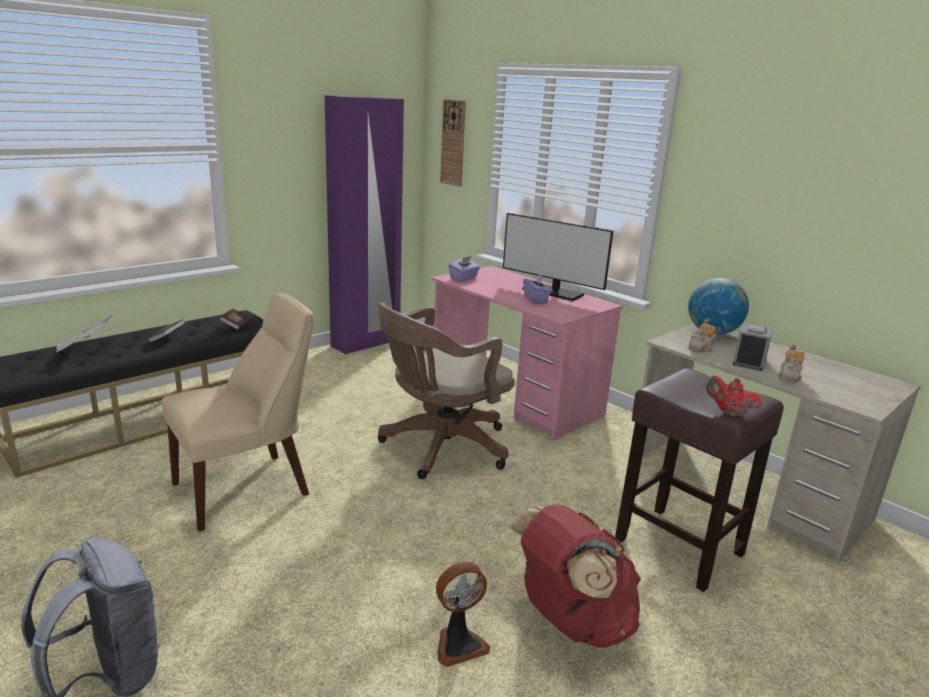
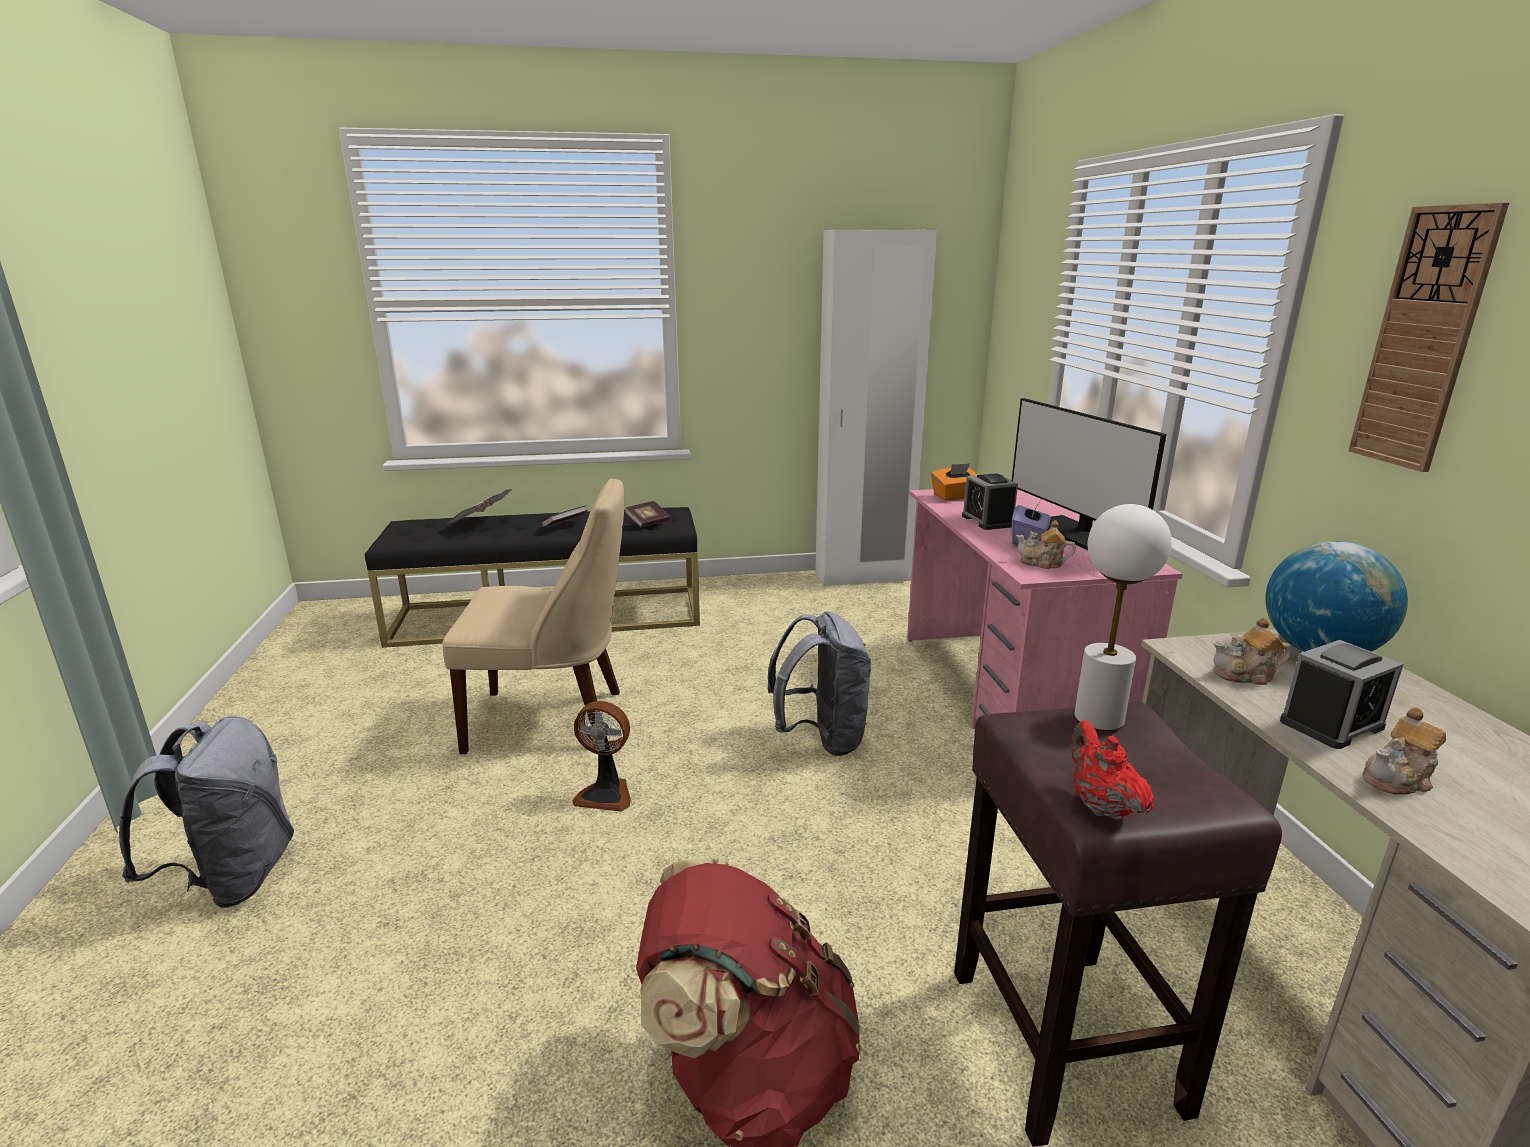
camera: 35 degrees right, 0 degrees up
purple wardrobe [324,95,404,354] -> white wardrobe [815,230,937,586]
brown office chair [378,303,515,479] -> grey backpack [767,611,871,756]
fan [436,562,490,667] -> fan moved to [572,701,631,812]
wall clock [440,99,466,186] -> wall clock moved to [1348,202,1509,472]
purple tissue box [449,256,480,281] -> orange tissue box [931,463,977,501]
none -> alarm clock [962,473,1018,530]
none -> teapot [1016,520,1076,569]
none -> white table lamp [1074,504,1172,730]

